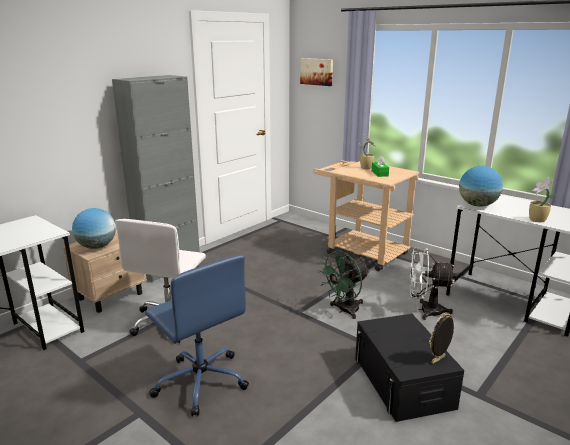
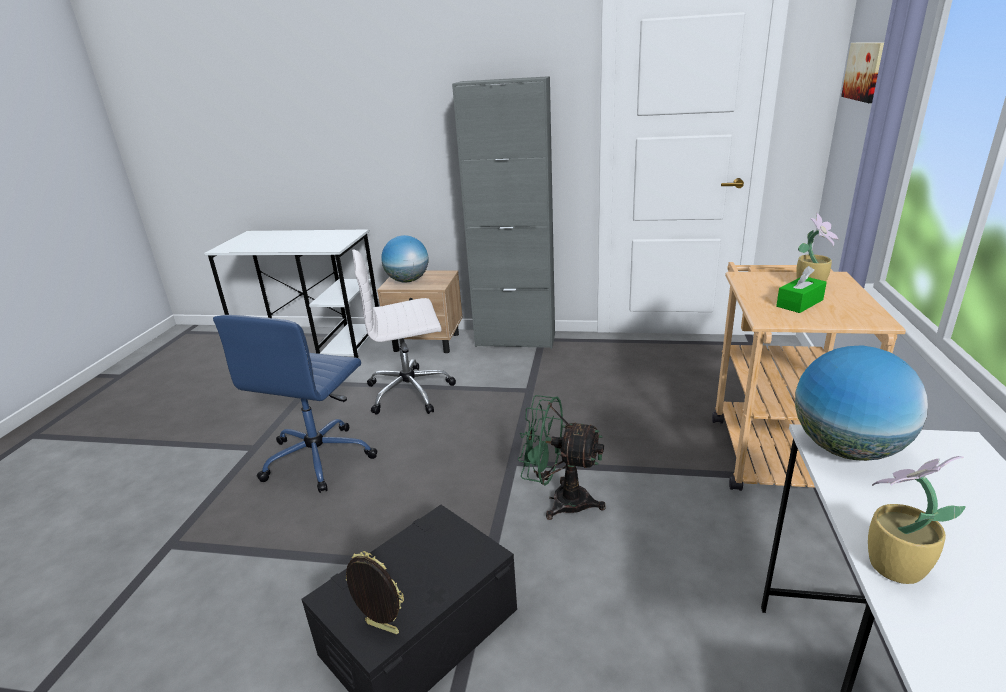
camera: 60 degrees right, 5 degrees up
white fan [409,248,456,320] -> none

